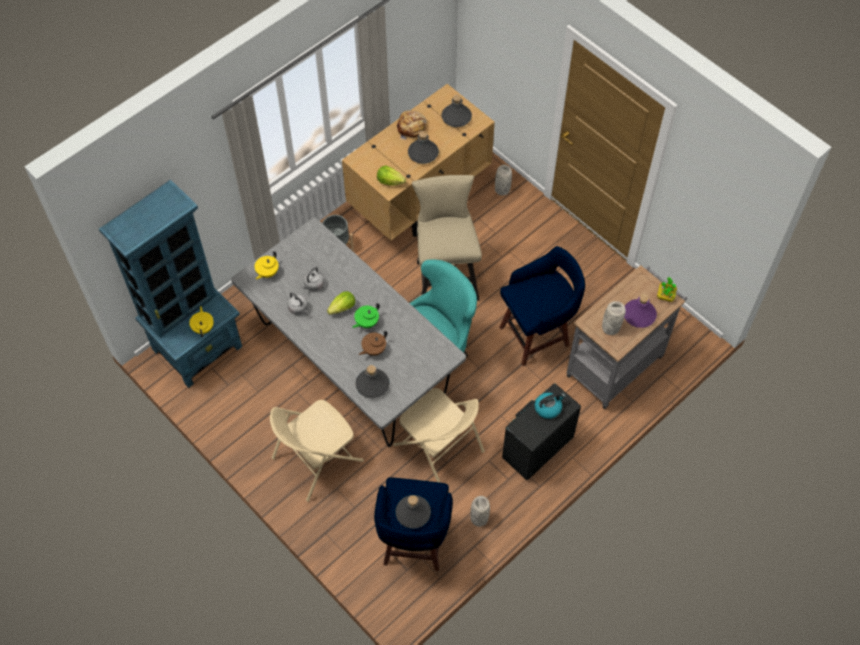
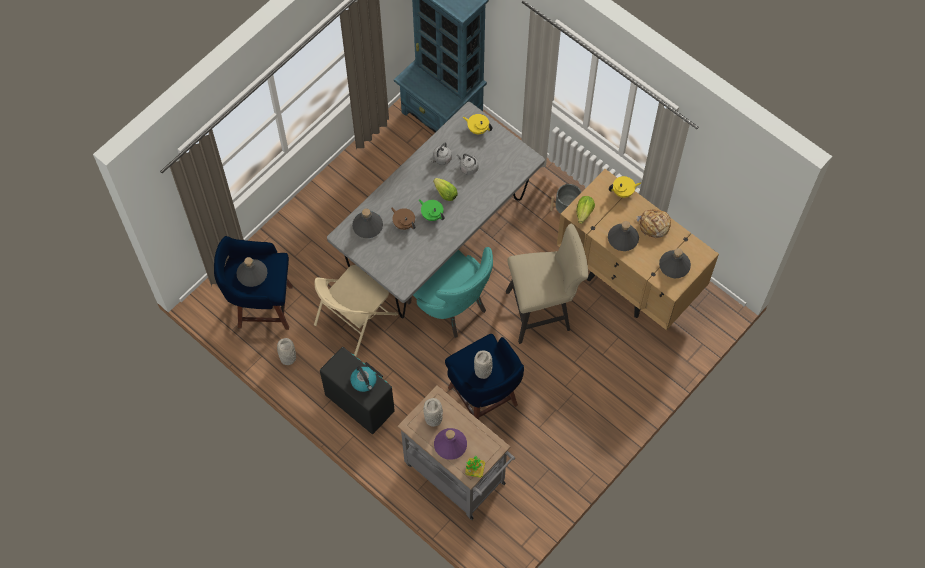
camera: 85 degrees right, 5 degrees up
yellow teapot [189,306,214,337] -> yellow teapot moved to [609,176,641,198]
beige chair [270,400,364,502] -> none
grey vase [495,165,512,195] -> grey vase moved to [474,350,493,379]

